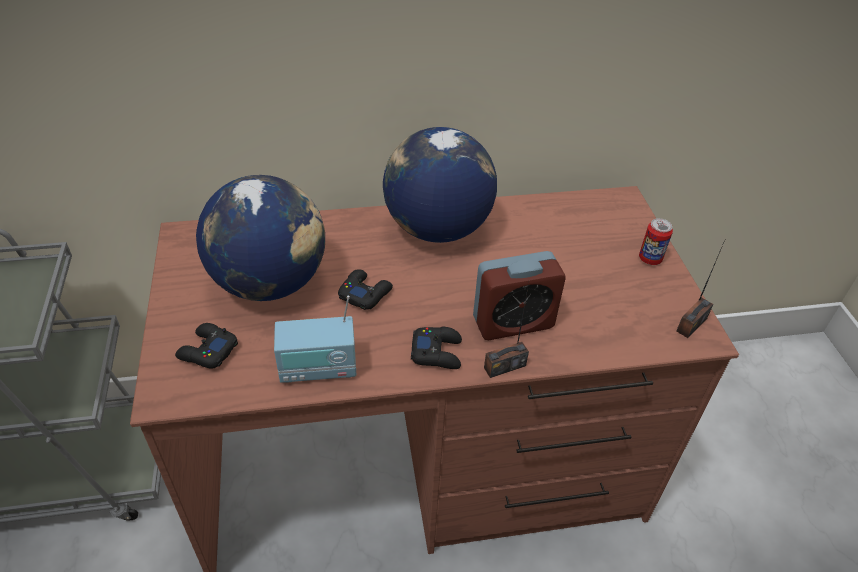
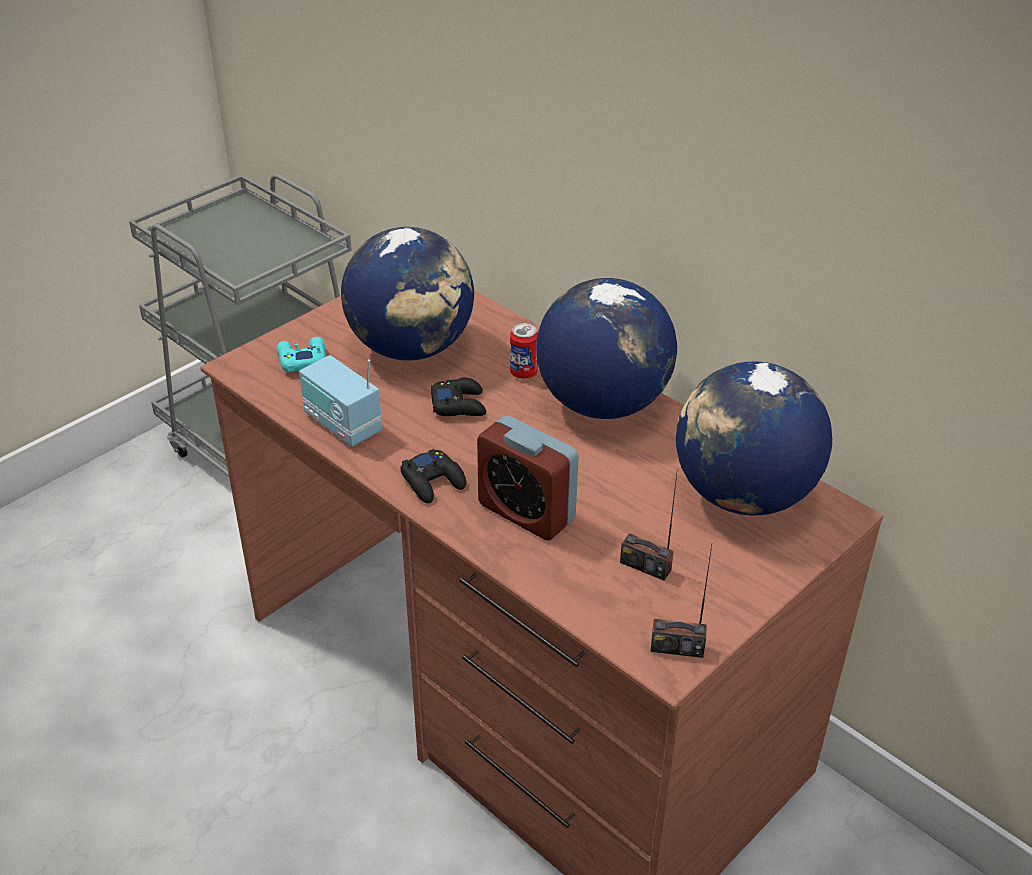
camera: 55 degrees right, 5 degrees down
black game controller [175,323,238,369] -> turquoise game controller [276,337,326,372]
radio [484,283,529,378] -> radio moved to [620,474,677,580]
can [639,218,673,265] -> can moved to [510,323,538,379]
none -> globe [676,362,832,515]

